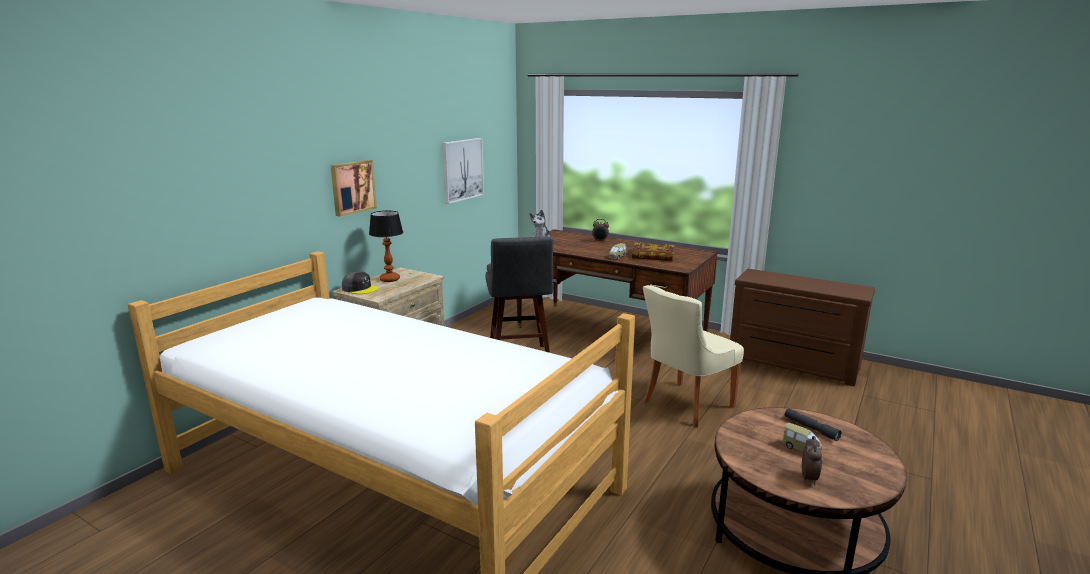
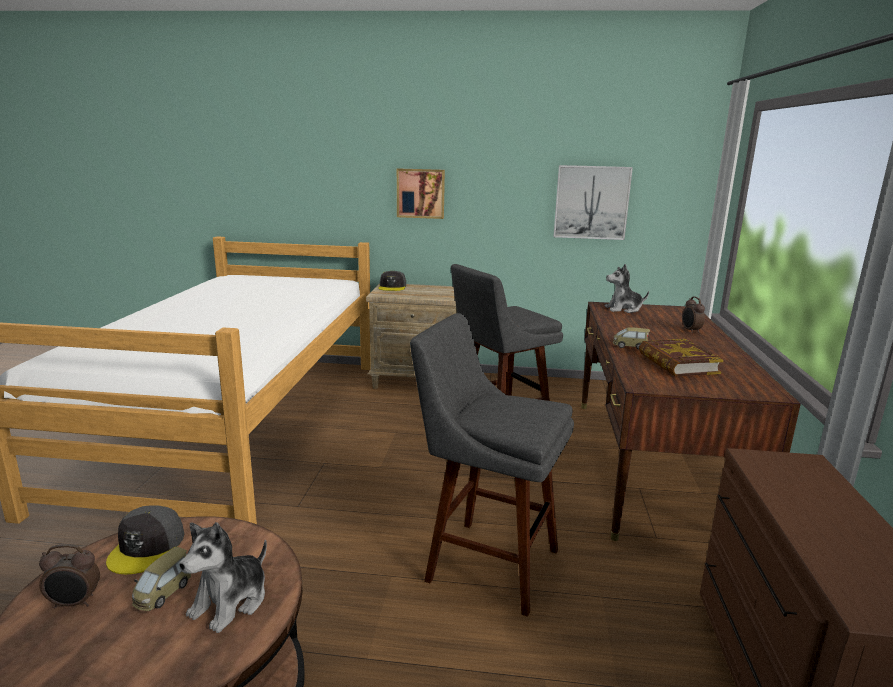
camera: 65 degrees right, 0 degrees up
table lamp [369,211,403,282] -> none
beige chair [643,285,744,427] -> grey stool [410,313,574,617]
grey flashlight [785,408,842,441] -> plush toy [179,522,267,633]
none -> grey cap [106,505,184,574]

